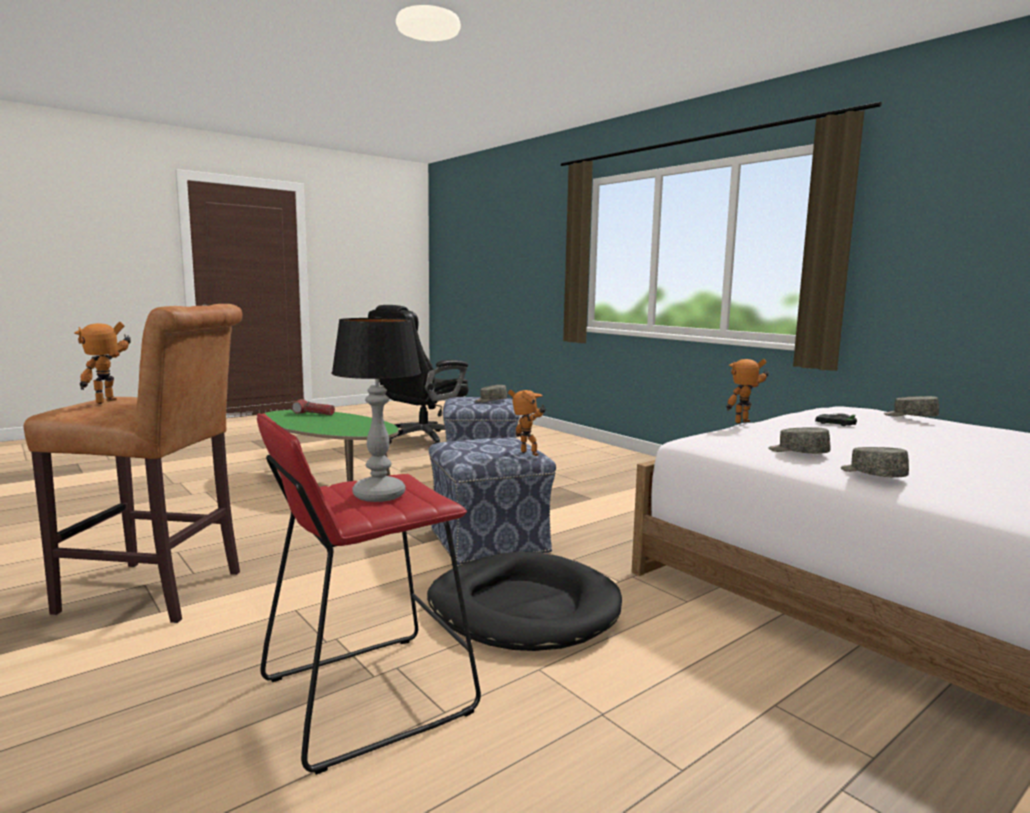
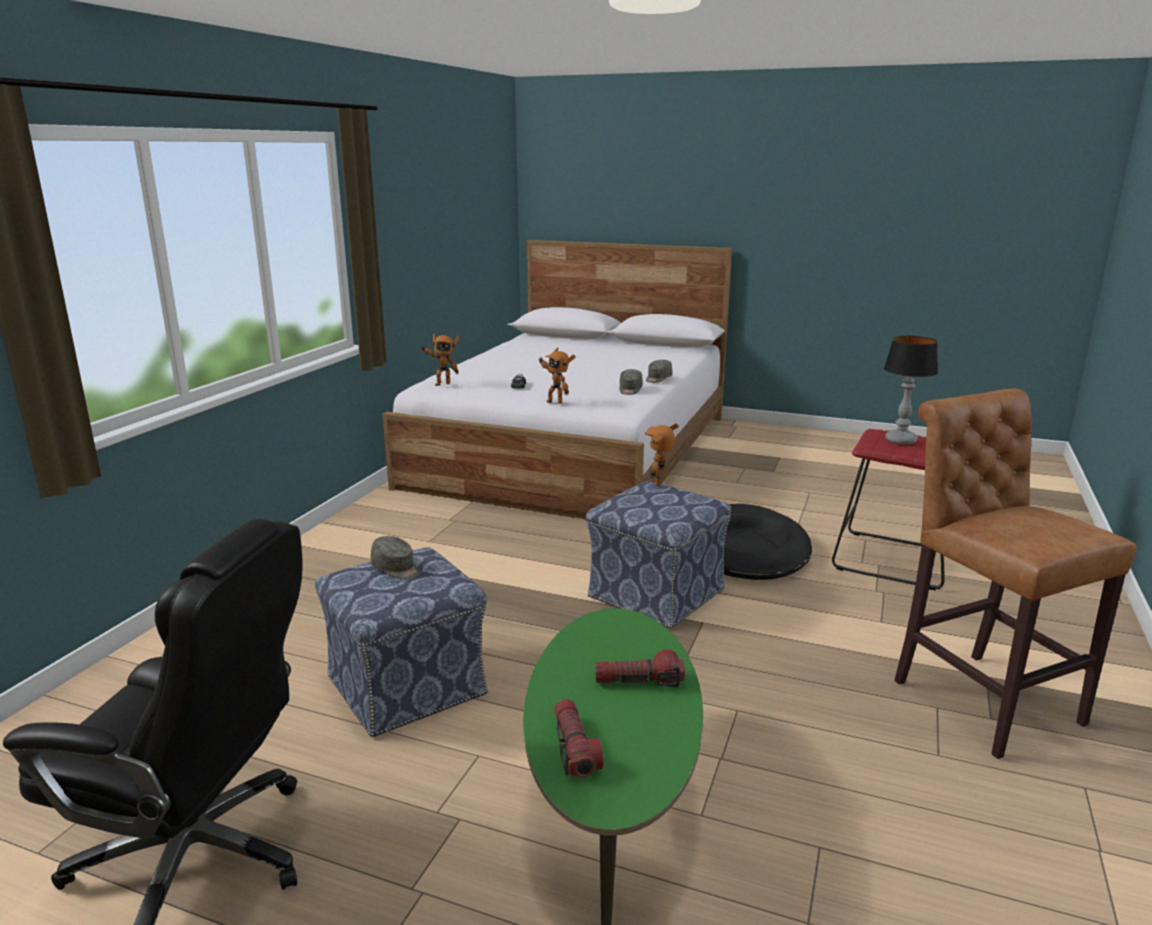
camera: 120 degrees left, 10 degrees up
toy robot [74,322,131,404] -> toy robot moved to [420,333,459,386]
grey cap [884,396,939,417] -> none
none -> flashlight [595,649,685,687]

